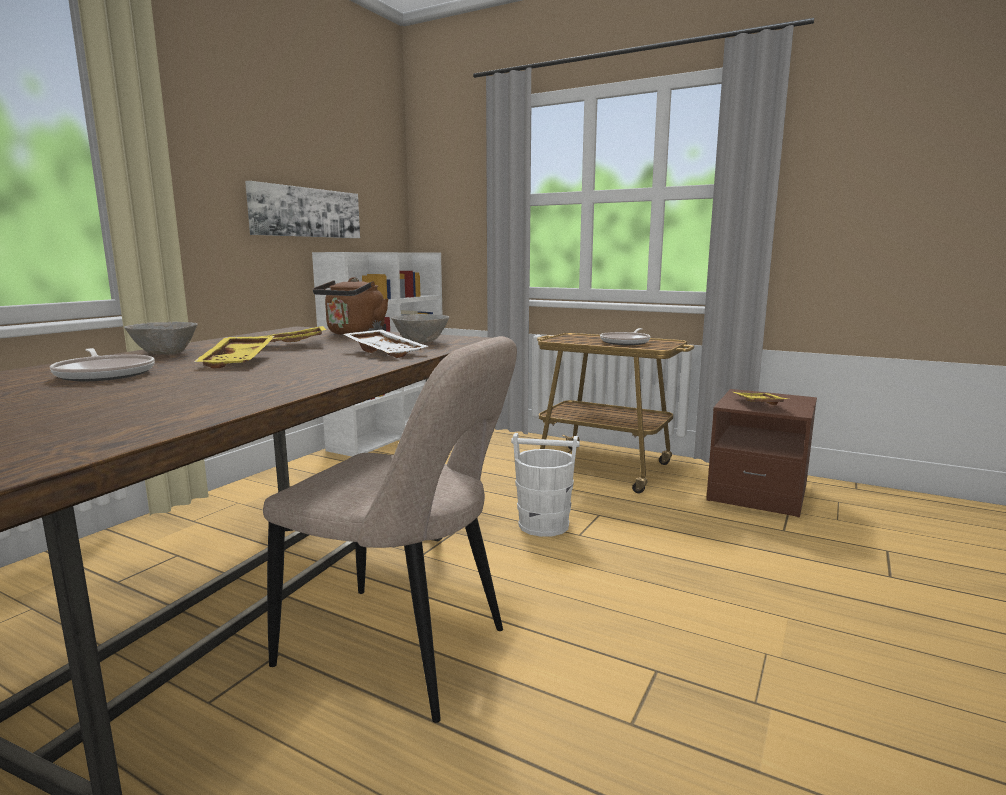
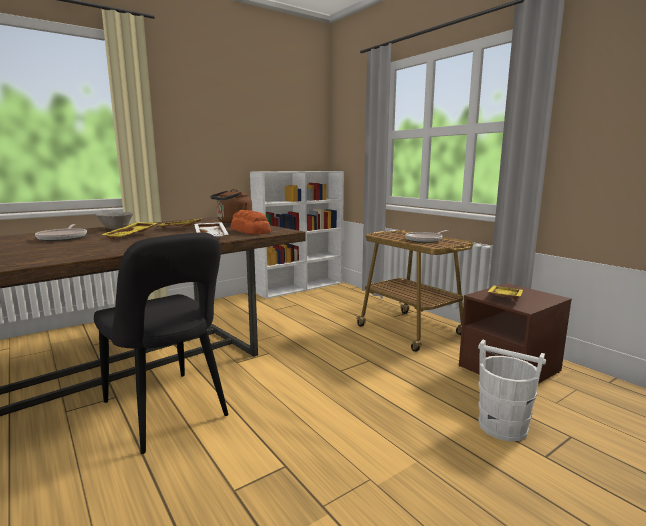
camera: 25 degrees right, 0 degrees up
picture [245,181,360,238] -> none
beige chair [263,336,517,723] -> black chair [94,232,228,454]
grey bowl [391,314,449,343] -> bread [231,210,271,234]
white bucket [511,433,580,537] -> white bucket moved to [478,340,546,441]

